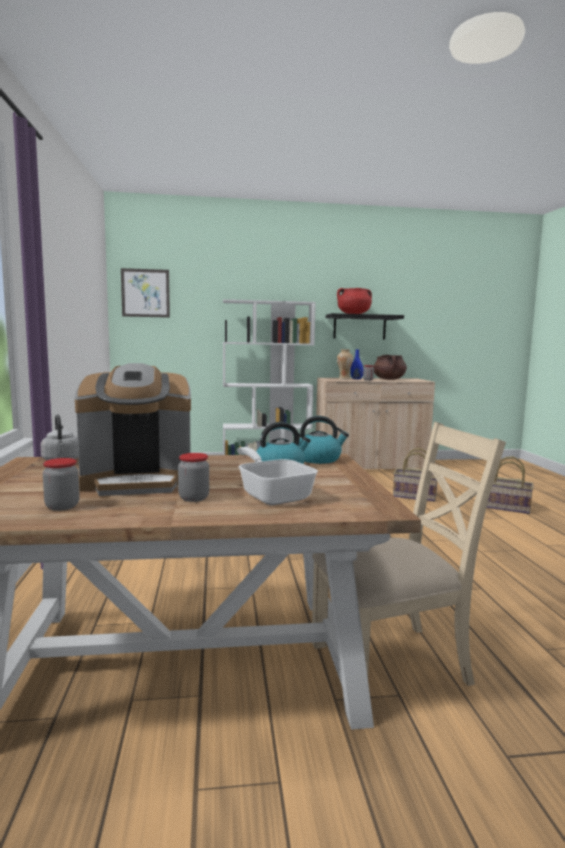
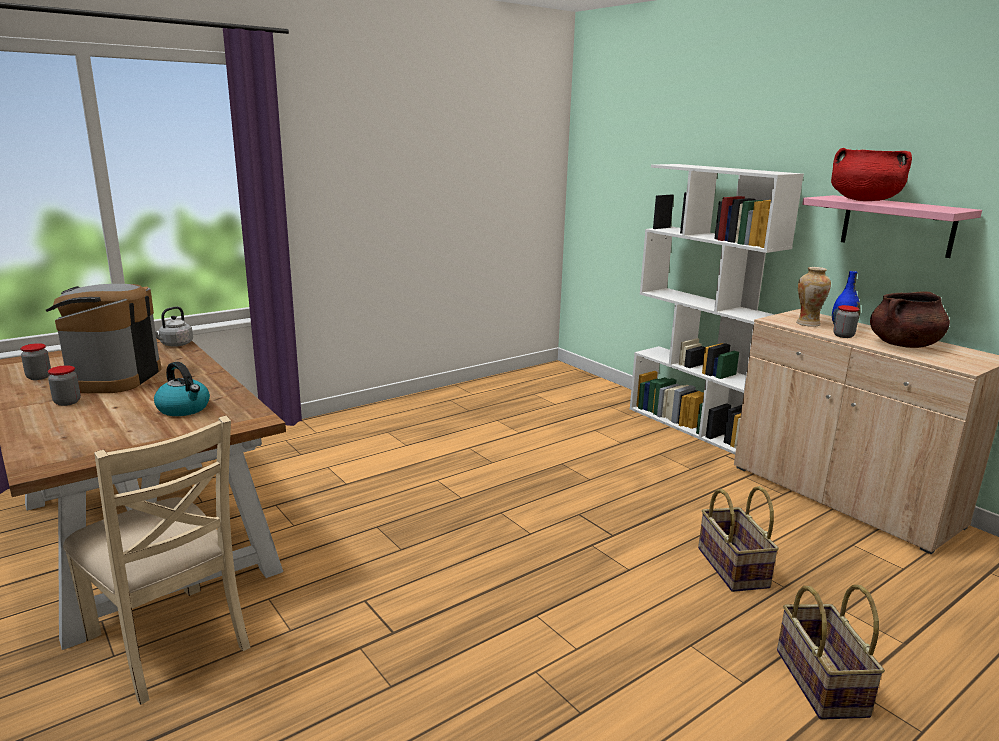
camera: 60 degrees right, 10 degrees up
coffee machine [75,363,191,496] -> coffee machine turned 45 degrees clockwise [46,284,161,393]
picture [121,268,170,318] -> none
frying pan [237,447,318,505] -> none
kettle [299,416,349,464] -> none
black shelf [326,313,404,339] -> pink shelf [802,195,982,258]

